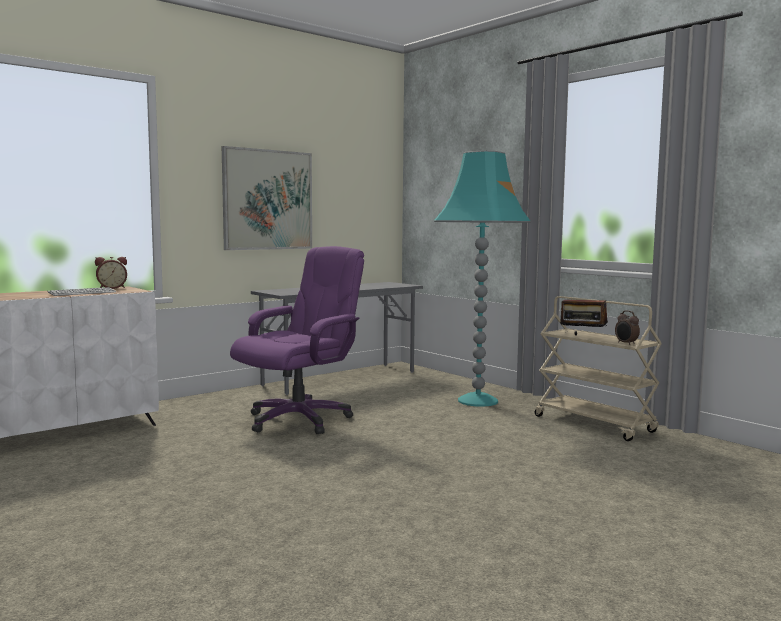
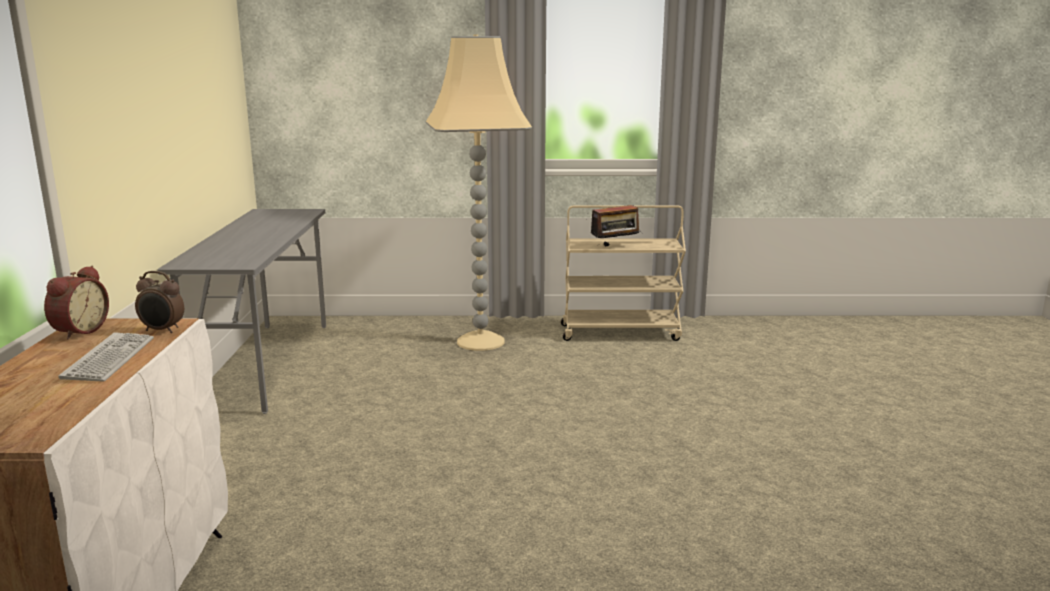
camera: 50 degrees left, 10 degrees up
picture [222,146,312,250] -> none
purple office chair [230,246,364,434] -> none
turquoise floor lamp [434,150,531,407] -> beige floor lamp [426,34,532,351]
alarm clock [615,310,640,345] -> alarm clock moved to [135,271,184,333]

